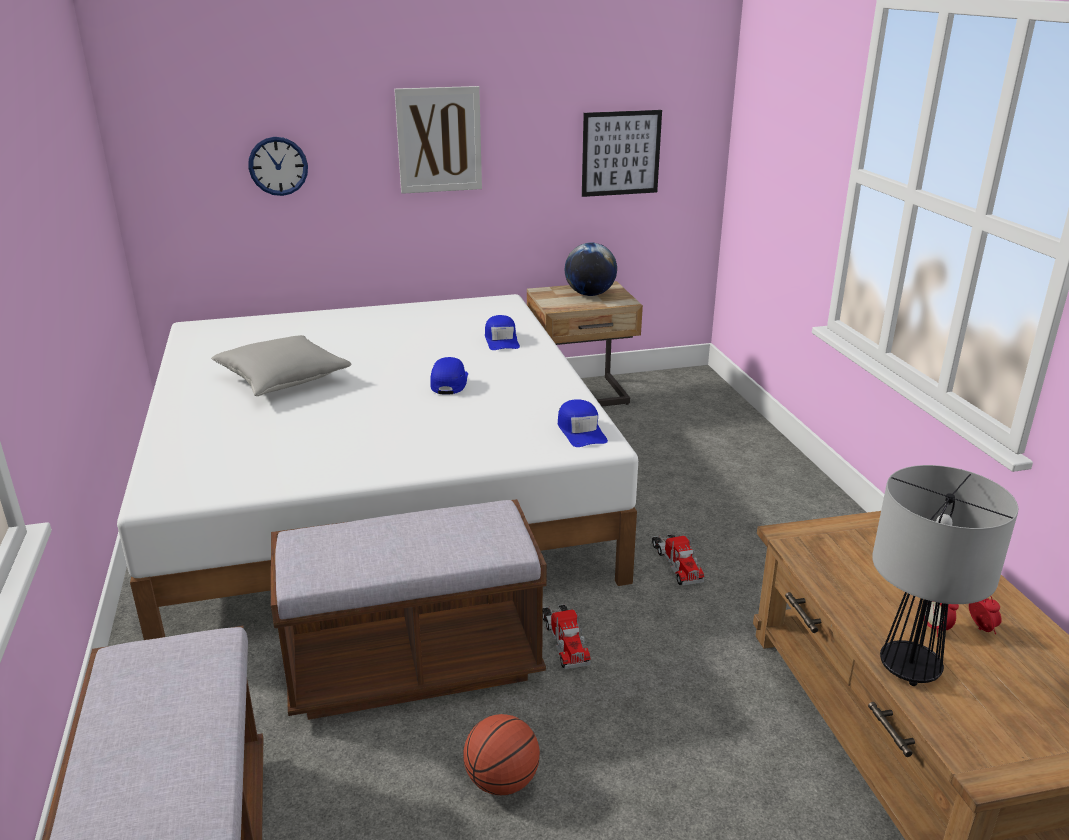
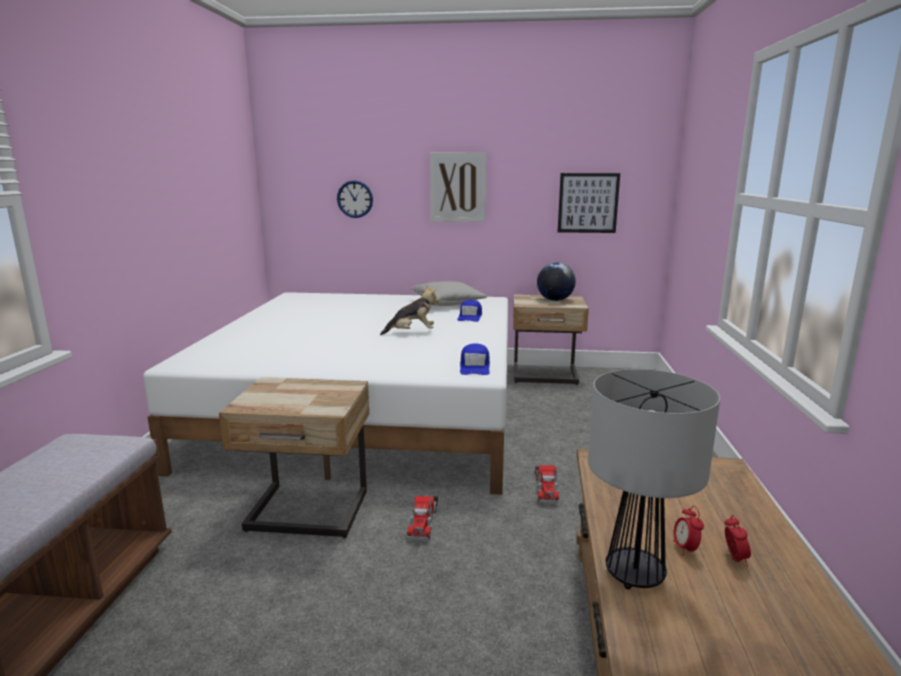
camera: 20 degrees right, 10 degrees down
grey pillow [211,335,351,396] -> grey pillow moved to [411,281,487,306]
brown bench [271,499,547,720] -> beige nightstand [219,377,369,538]
blue cap [430,357,468,395] -> plush toy [380,286,439,335]
basketball [463,714,540,795] -> none

